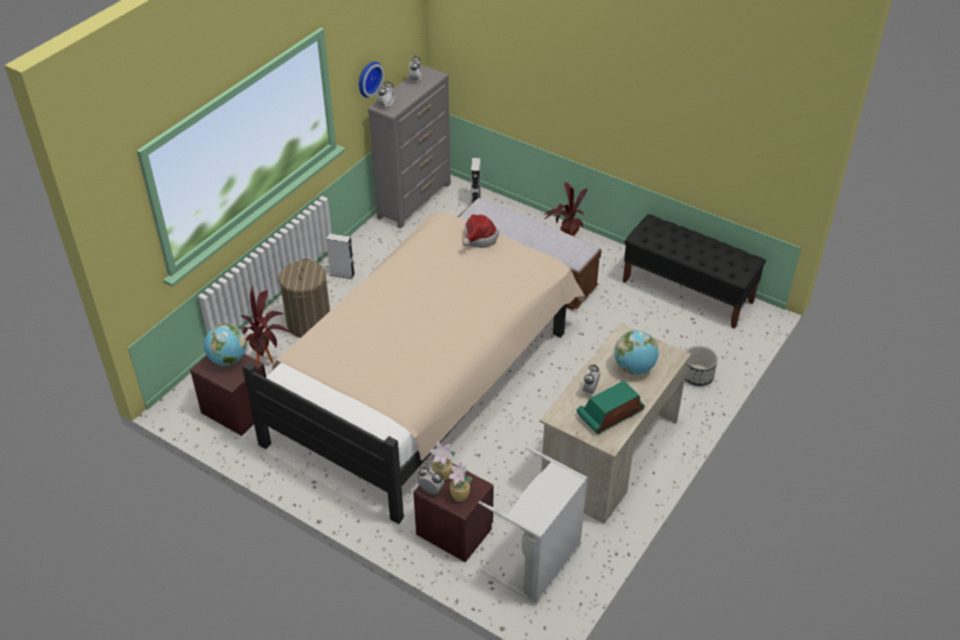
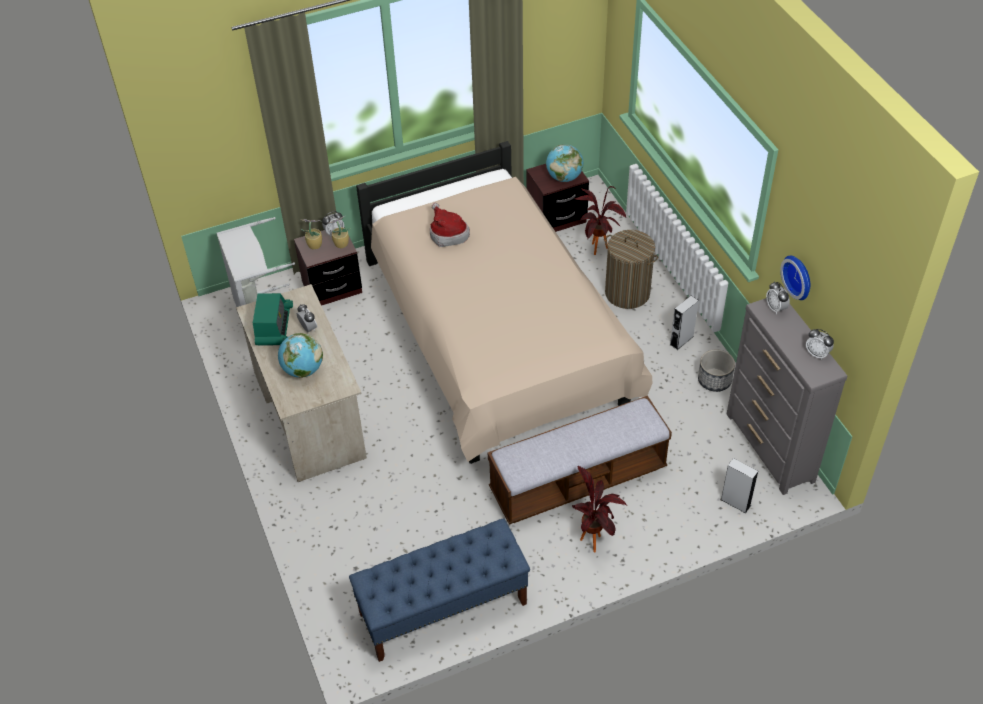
camera: 125 degrees right, 5 degrees up
hat [462,214,499,248] -> hat moved to [430,203,470,247]
black bench [623,214,766,329] -> blue bench [349,518,530,662]
planter [685,346,718,386] -> planter moved to [698,350,735,392]

